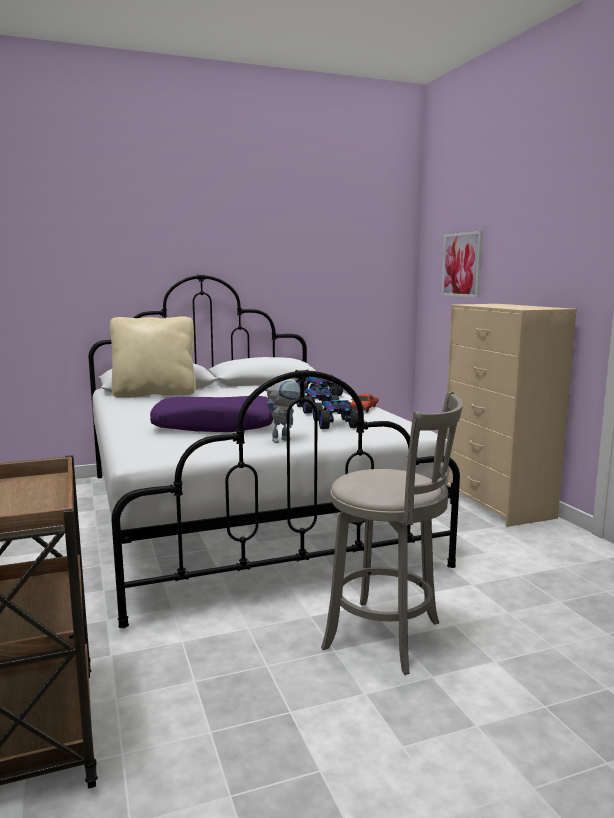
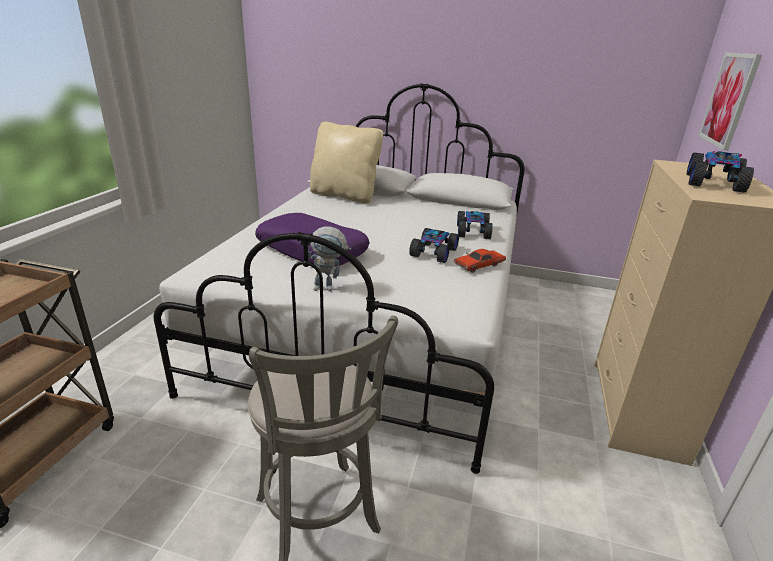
camera: 35 degrees right, 15 degrees up
toy car [313,400,358,429] -> toy car moved to [686,151,754,193]

